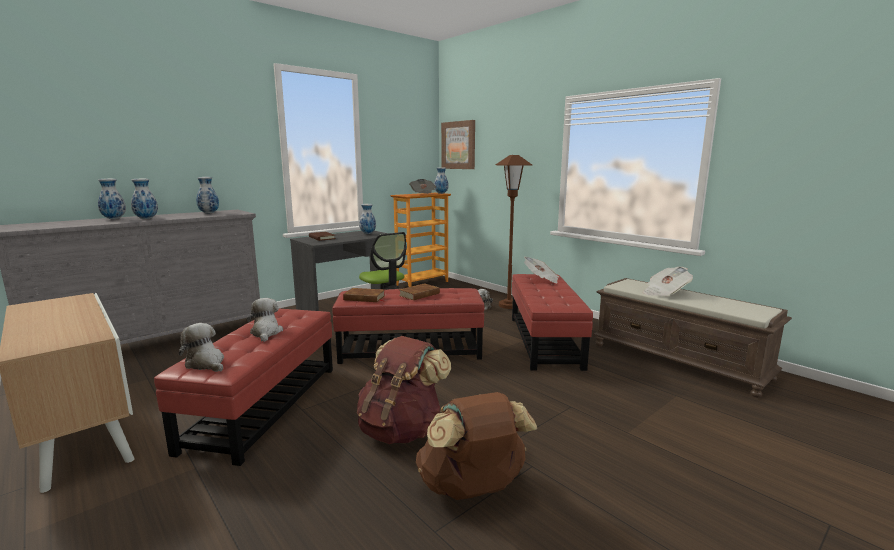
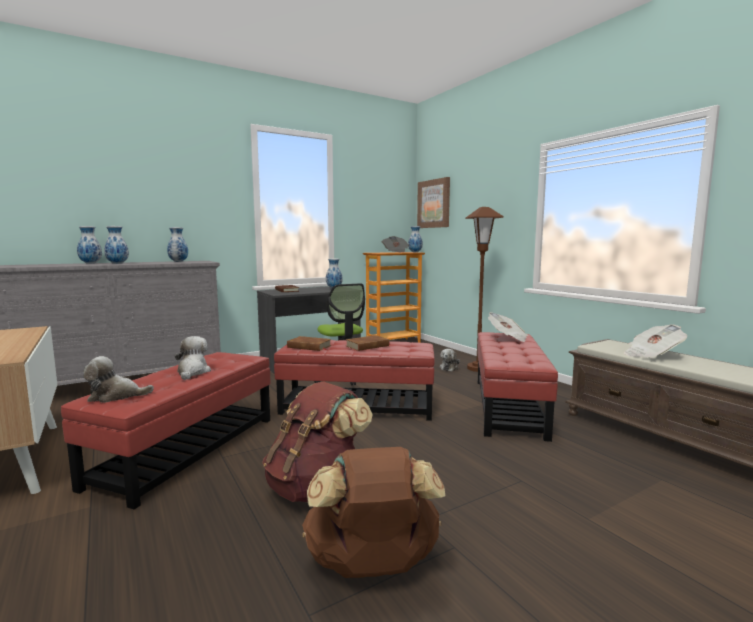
camera: 10 degrees right, 5 degrees down
plush toy [179,323,224,372] -> plush toy turned 60 degrees counterclockwise [83,356,154,403]

